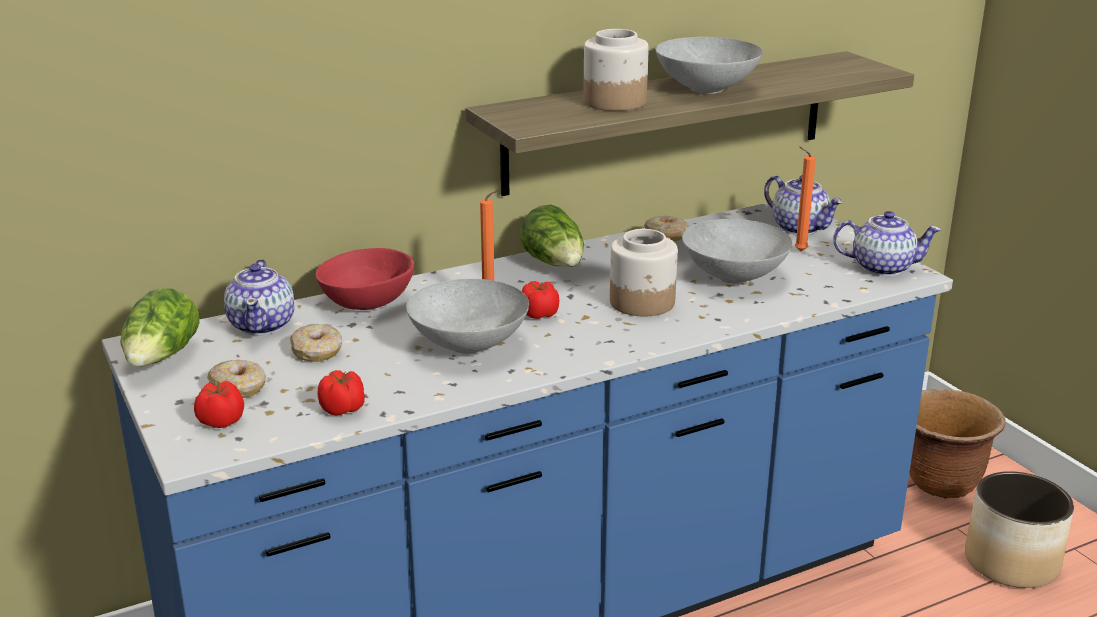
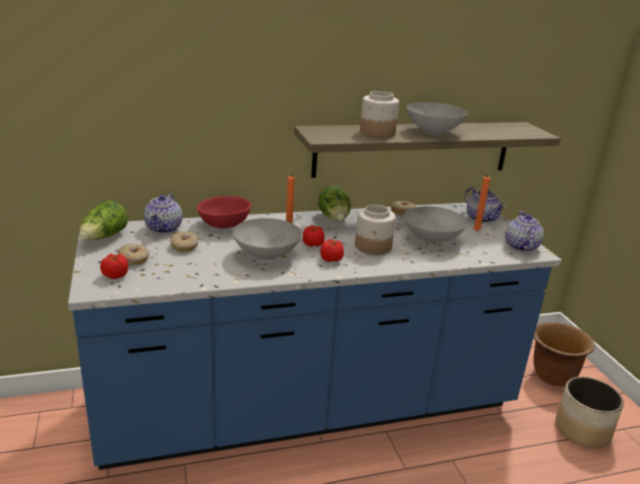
camera: 10 degrees right, 0 degrees up
tomato [318,370,365,415] -> tomato moved to [320,239,344,262]
teapot [833,211,942,276] -> teapot turned 105 degrees counterclockwise [505,211,544,252]

